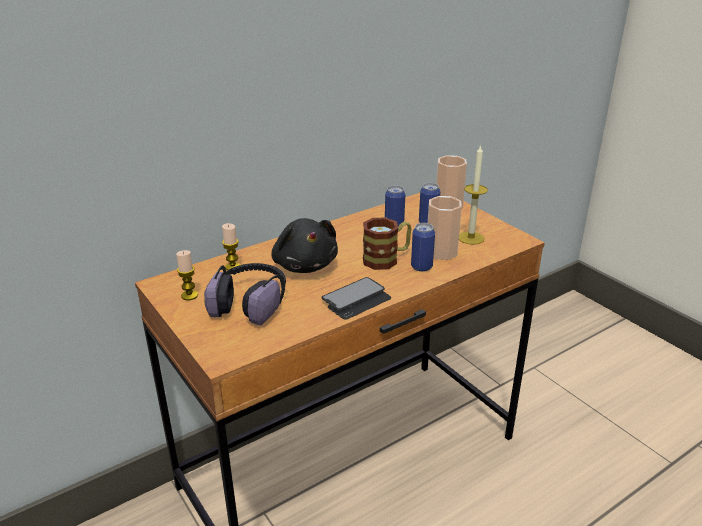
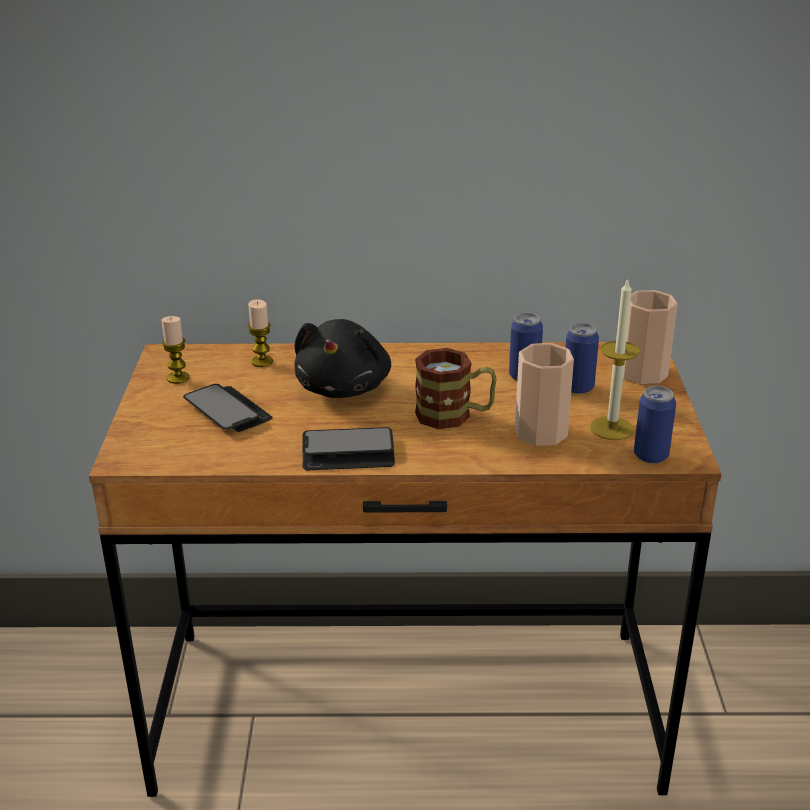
camera: 35 degrees right, 0 degrees up
headphones [204,263,286,326] -> phone [183,384,273,432]
can [411,223,435,272] -> can moved to [634,386,676,464]

